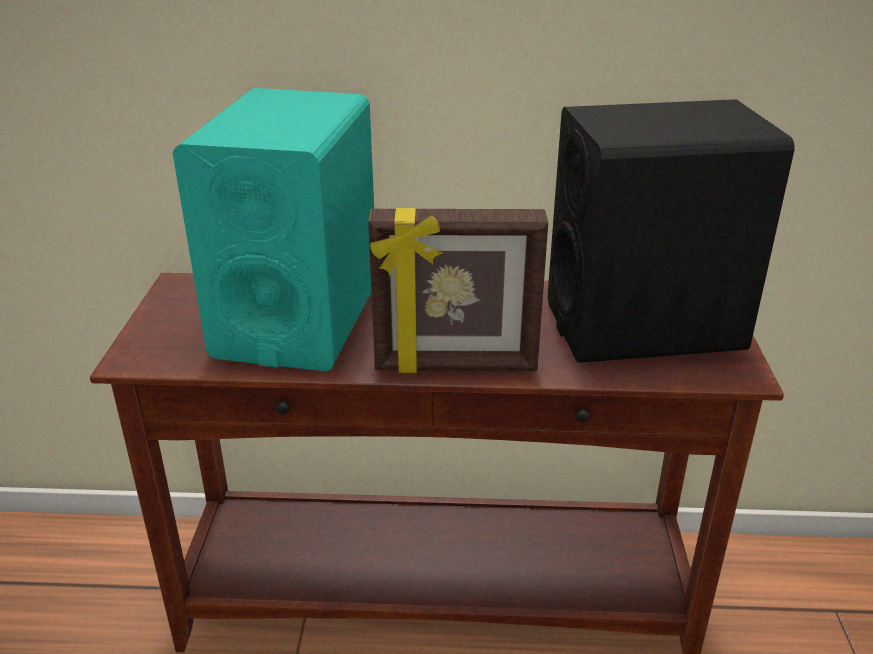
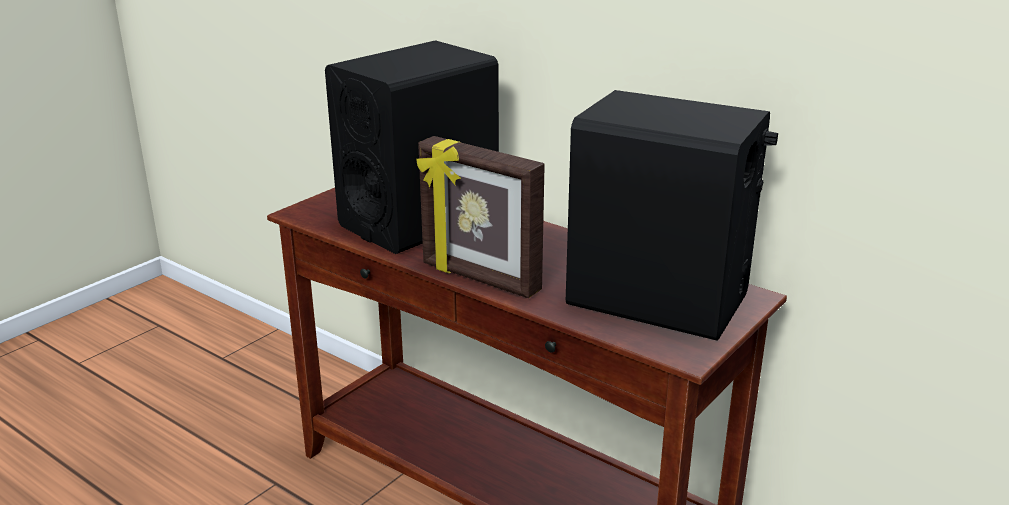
camera: 35 degrees right, 5 degrees down
turquoise speaker [173,88,374,371] -> black speaker [325,40,499,254]

